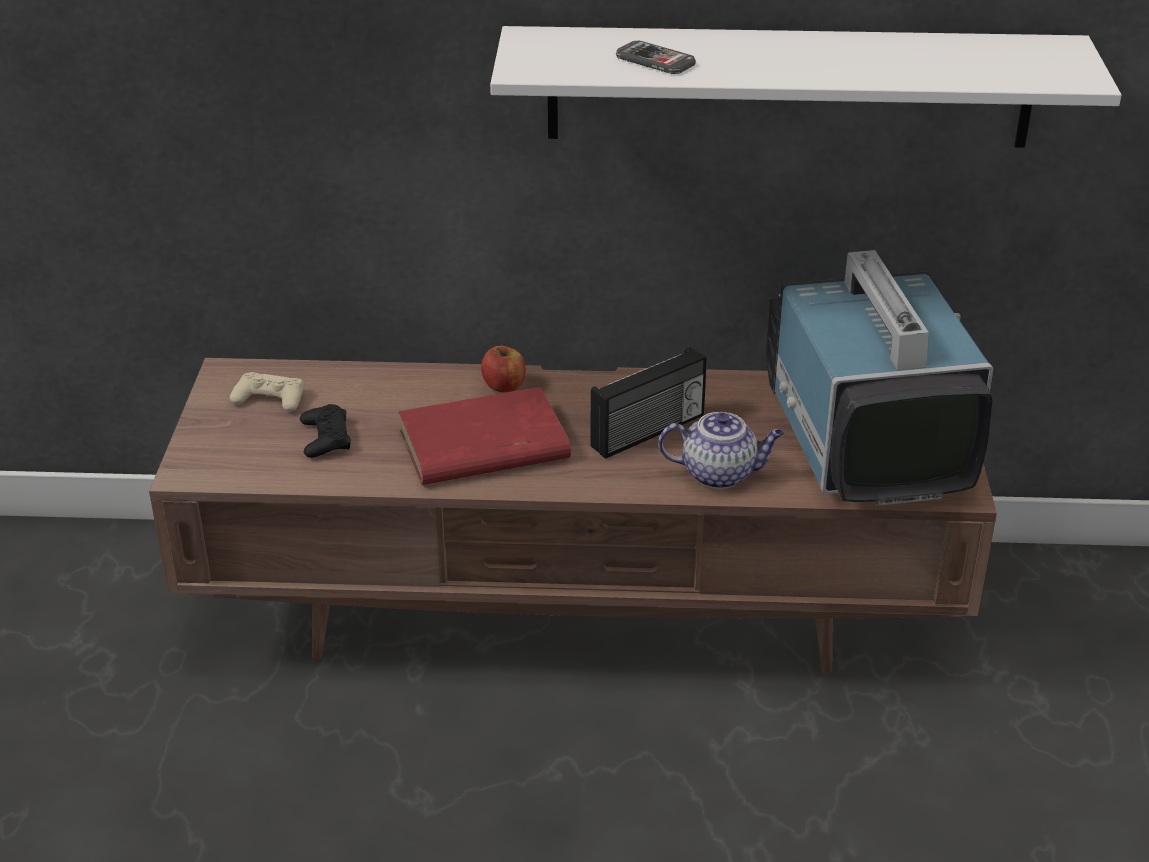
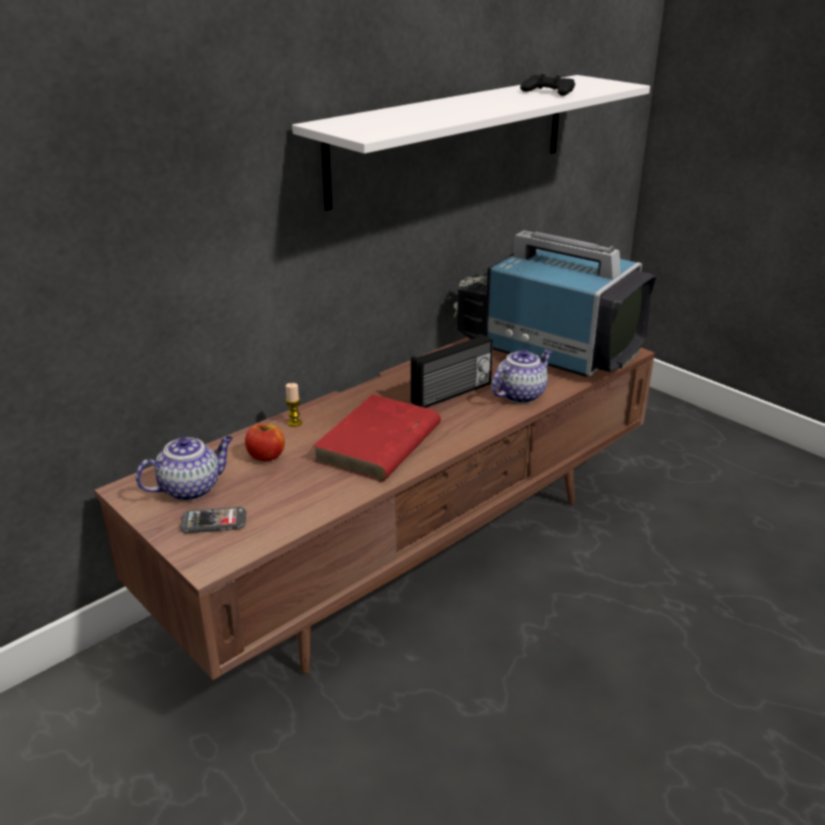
camera: 45 degrees left, 5 degrees down
beige game controller [230,372,304,412] -> teapot [136,436,233,501]
black game controller [300,404,351,458] -> black game controller moved to [520,74,575,96]
apple [481,346,525,392] -> apple moved to [245,424,285,461]
radio [590,347,707,459] -> radio turned 45 degrees clockwise [411,334,493,408]
phone [616,41,696,74] -> phone moved to [180,507,246,533]
none -> candle [285,383,302,427]

